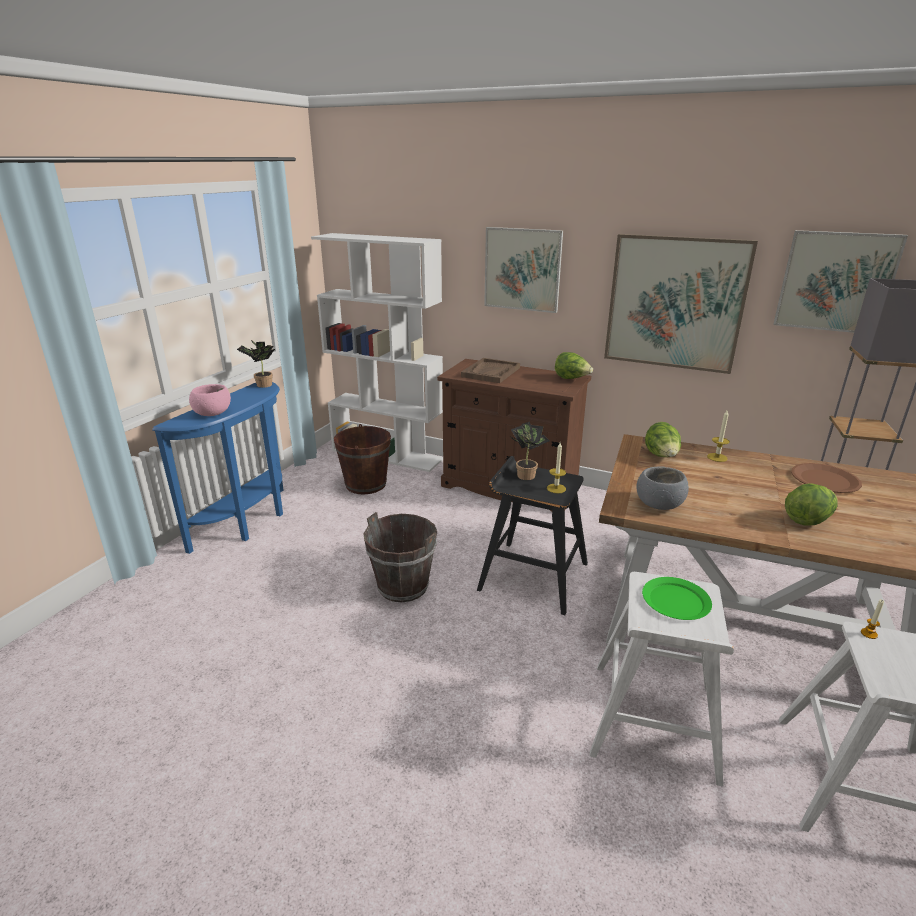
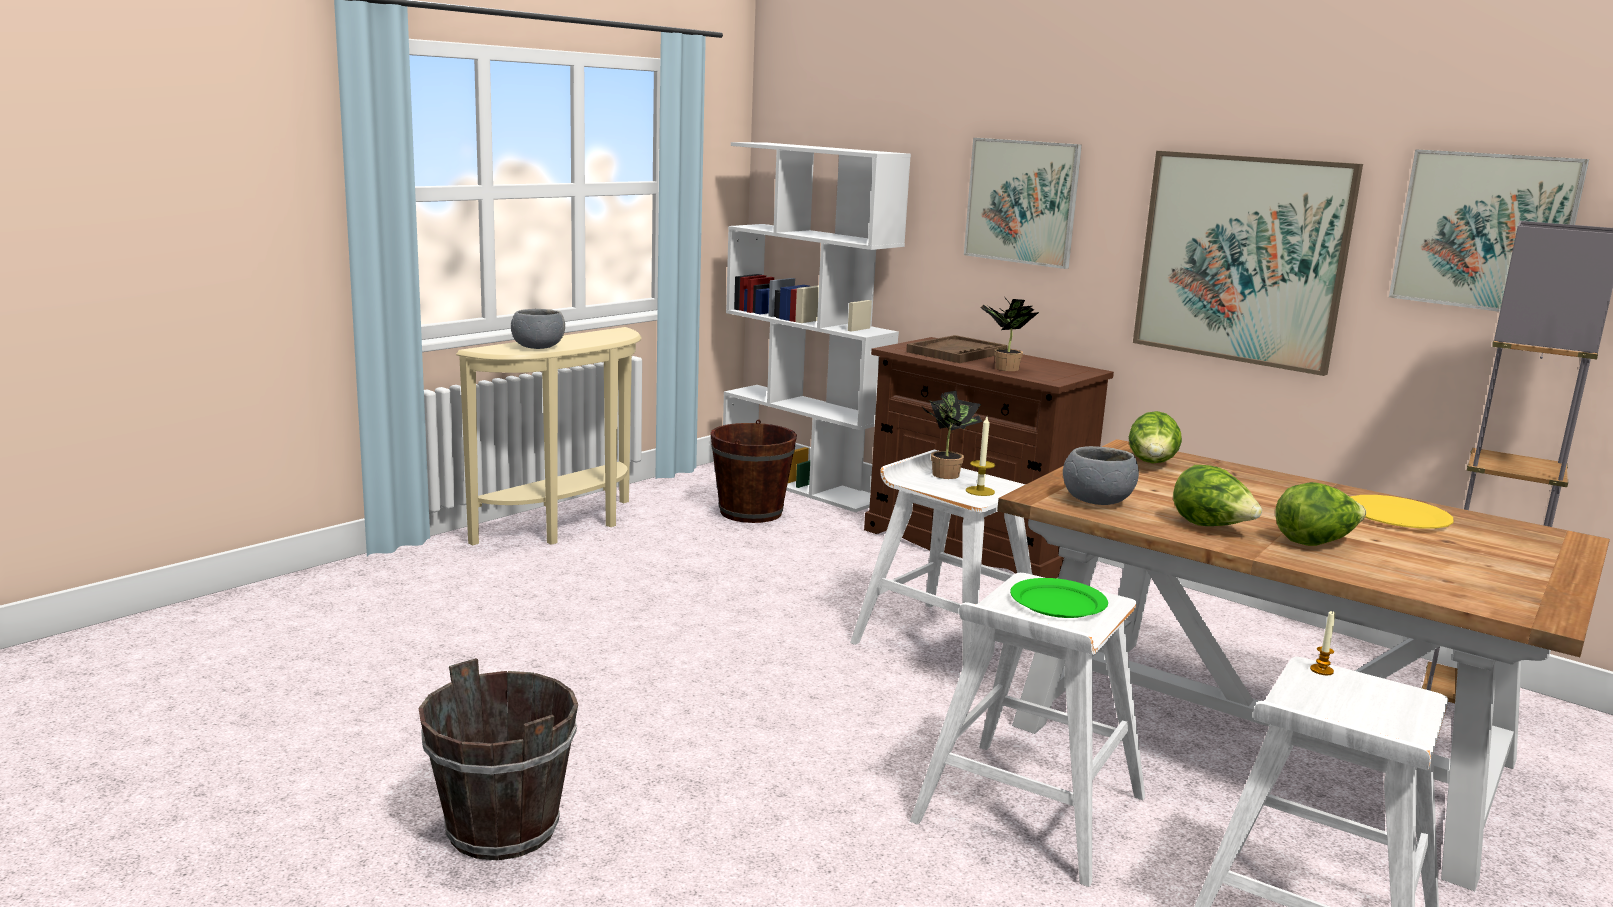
camera: 15 degrees right, 10 degrees down
blue console table [152,382,284,554] -> beige console table [456,327,642,545]
pink bowl [189,384,231,416] -> grey bowl [511,309,565,349]
potted plant [237,340,275,388] -> potted plant moved to [980,298,1039,371]
brown bucket [363,512,437,603] -> brown bucket moved to [419,658,578,860]
black stool [477,456,588,615] -> white stool [850,450,1032,669]
lettuce [555,352,593,379] -> lettuce moved to [1173,465,1262,526]
candle [707,410,730,462] -> none
brown plate [791,463,862,493] -> yellow plate [1351,495,1453,529]

